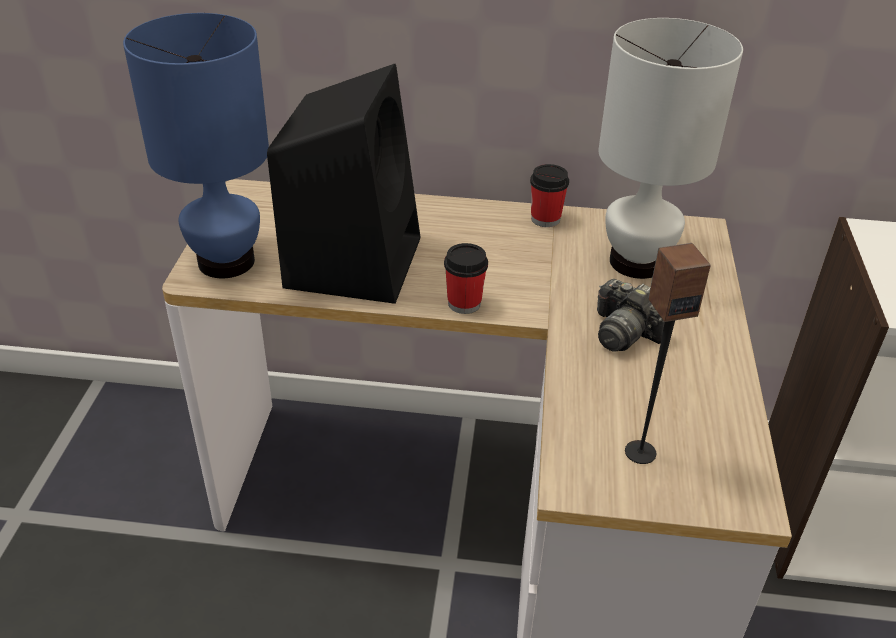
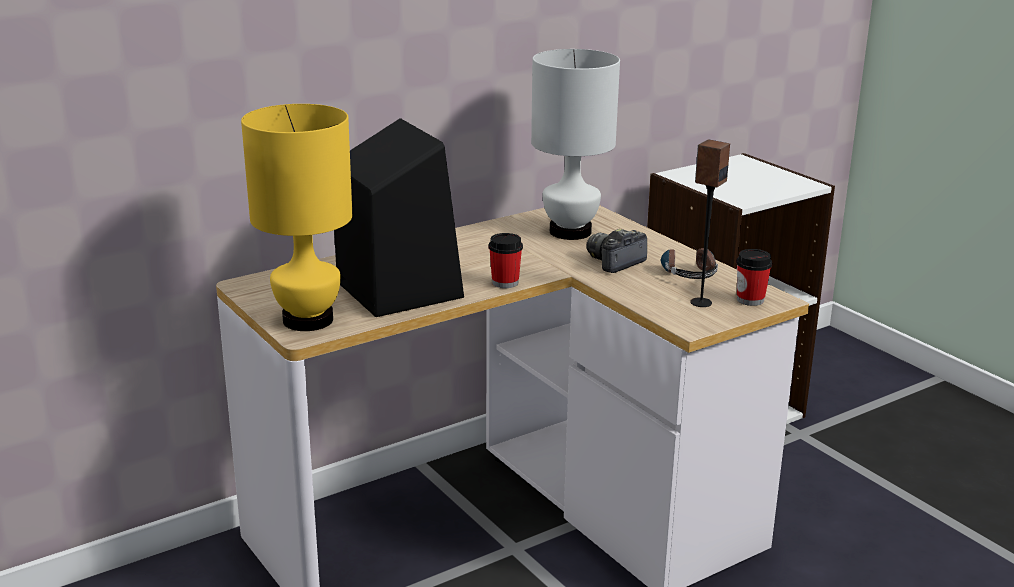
camera: 40 degrees left, 15 degrees down
blue table lamp [123,13,269,278] -> yellow table lamp [241,104,352,331]
cup [530,164,569,227] -> cup moved to [736,249,772,306]
camera [597,279,665,352] -> camera turned 135 degrees clockwise [586,229,647,273]
none -> headphones [661,247,718,279]

